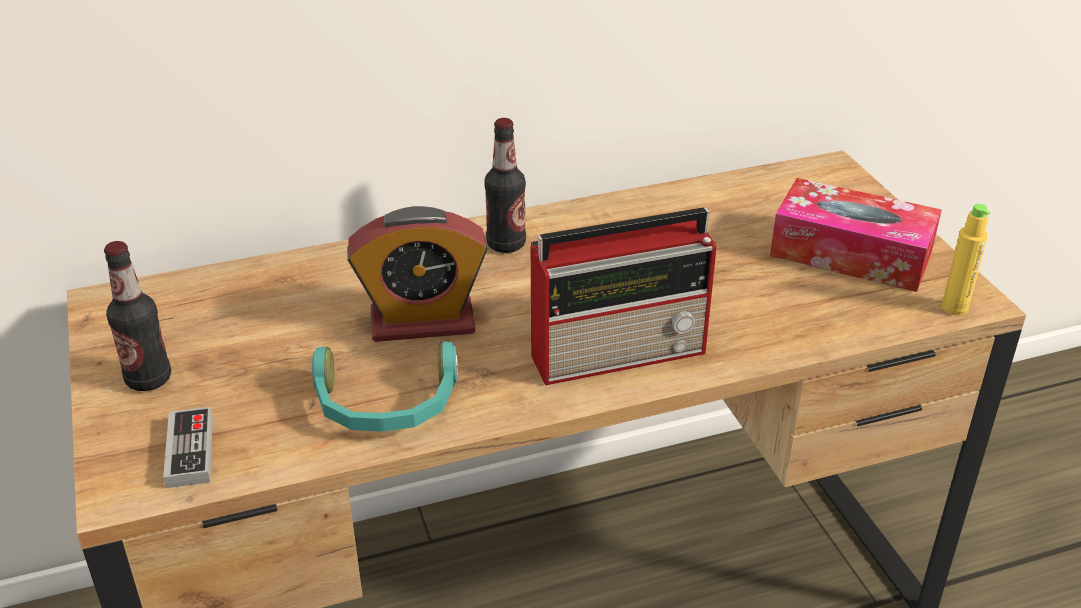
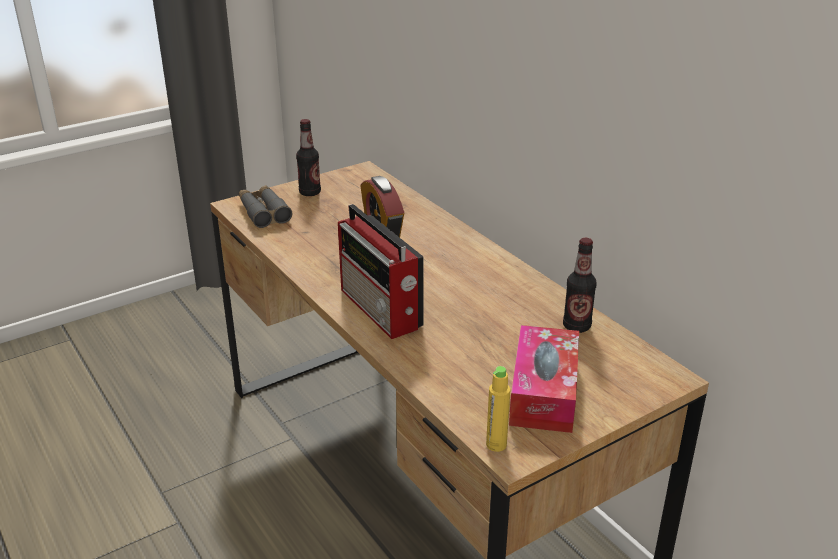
camera: 75 degrees right, 5 degrees down
game controller [163,407,213,488] -> grey binoculars [239,185,292,228]
turquoise headphones [312,341,458,432] -> none
bottle [484,118,526,253] -> bottle moved to [563,238,597,333]

